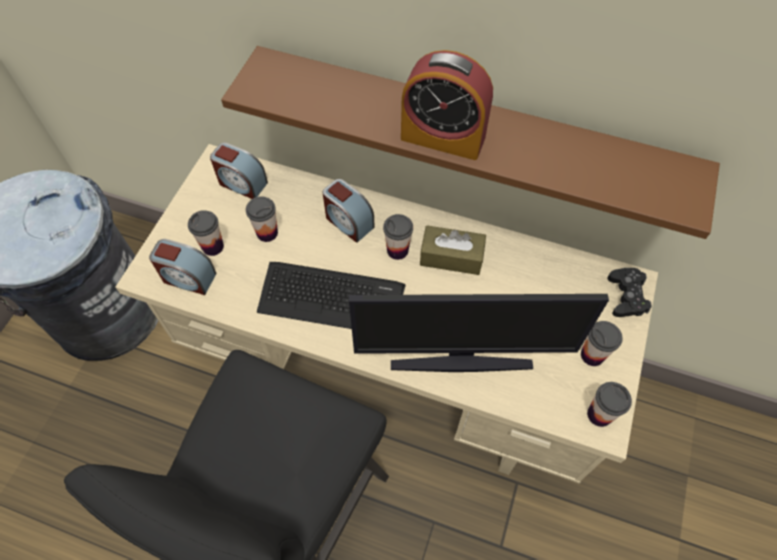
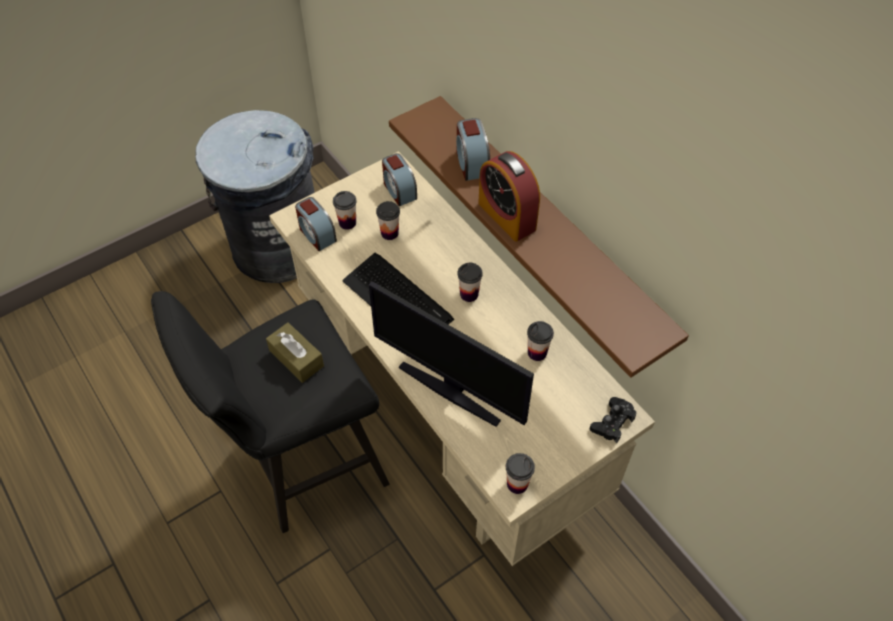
camera: 35 degrees right, 5 degrees down
alarm clock [323,179,374,243] -> alarm clock moved to [456,118,490,181]
brown tissue box [420,225,486,275] -> brown tissue box moved to [266,322,324,383]
cup [581,321,623,366] -> cup moved to [527,321,554,361]

